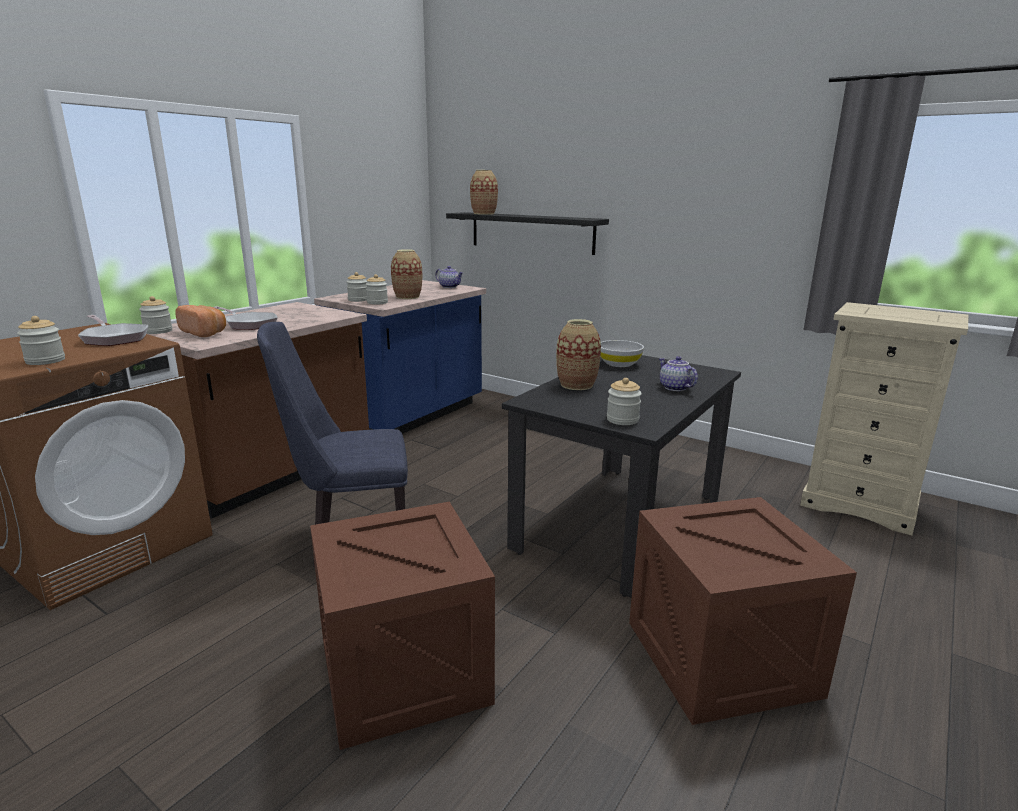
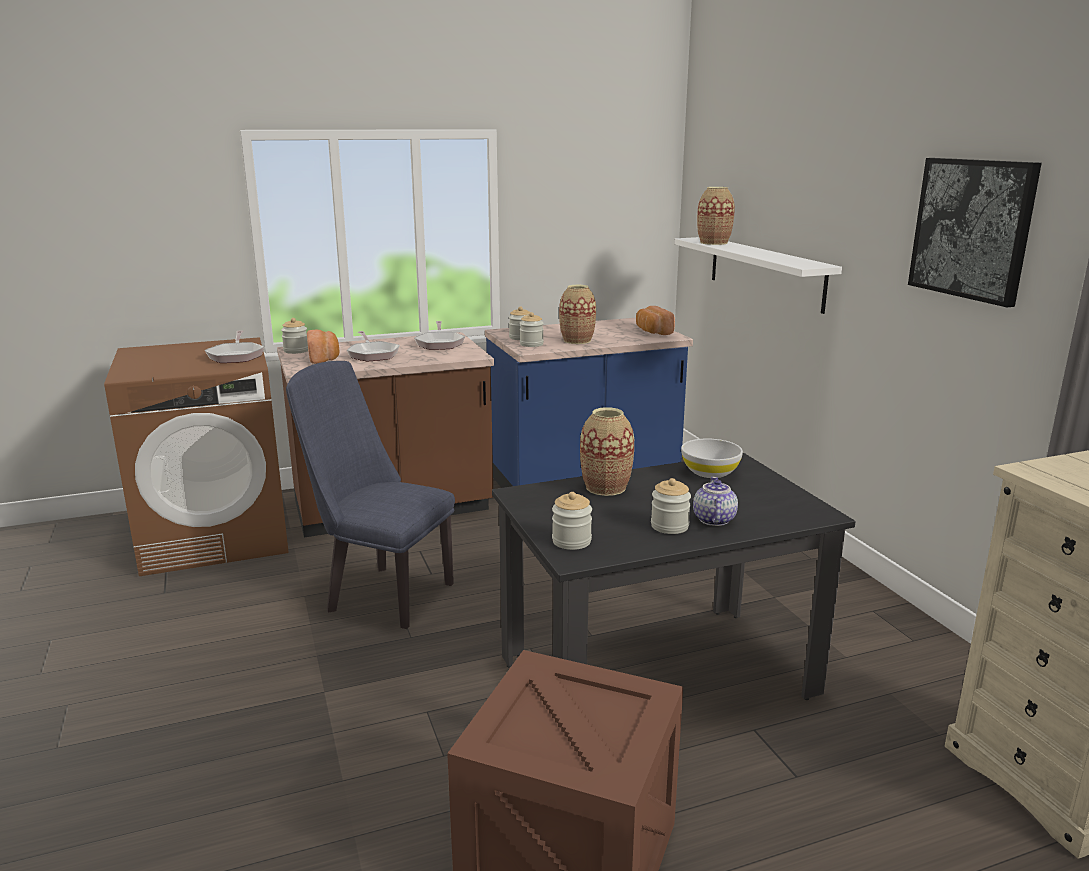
camera: 35 degrees right, 0 degrees up
jar [17,316,65,365] -> jar moved to [651,478,691,534]
crate [310,502,495,750] -> none
teapot [435,266,463,288] -> bread [636,306,675,335]
black shelf [446,212,609,255] -> white shelf [674,237,842,314]
none -> frying pan [414,321,465,350]
none -> picture [908,158,1042,307]

